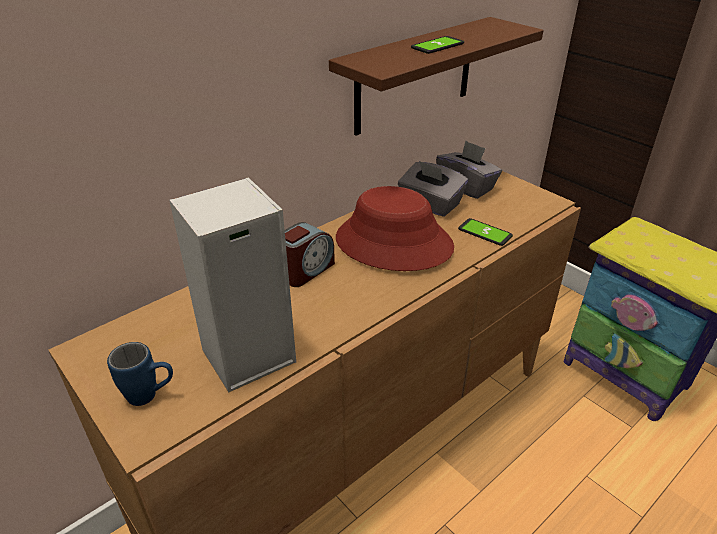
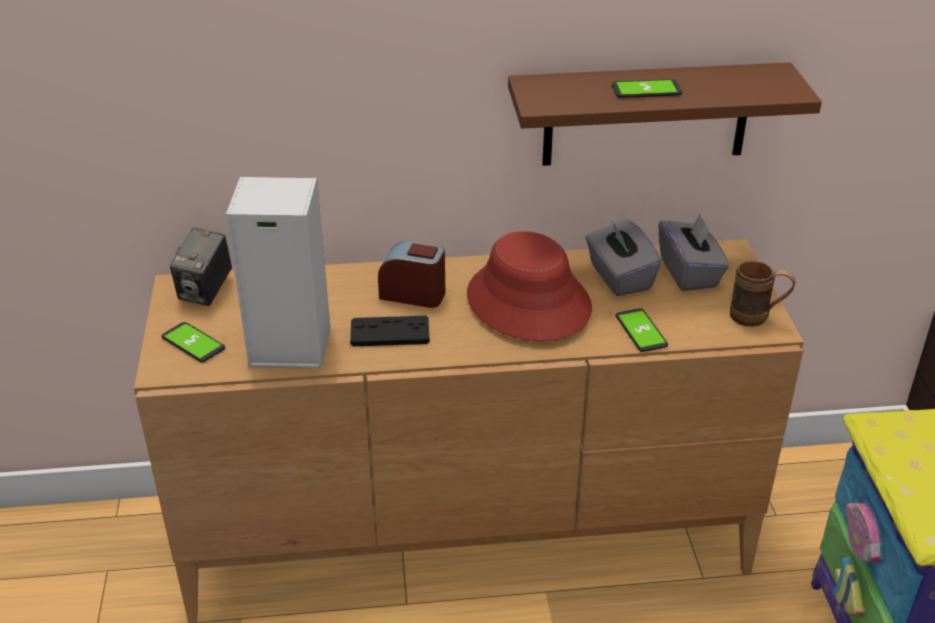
camera: 35 degrees right, 0 degrees up
blue mug [107,342,173,406] -> phone [161,322,225,362]
alarm clock [285,222,335,287] -> alarm clock turned 150 degrees counterclockwise [378,241,445,308]
none -> camera [170,228,232,306]
none -> black game controller [350,316,430,346]
none -> brown mug [730,260,795,327]

